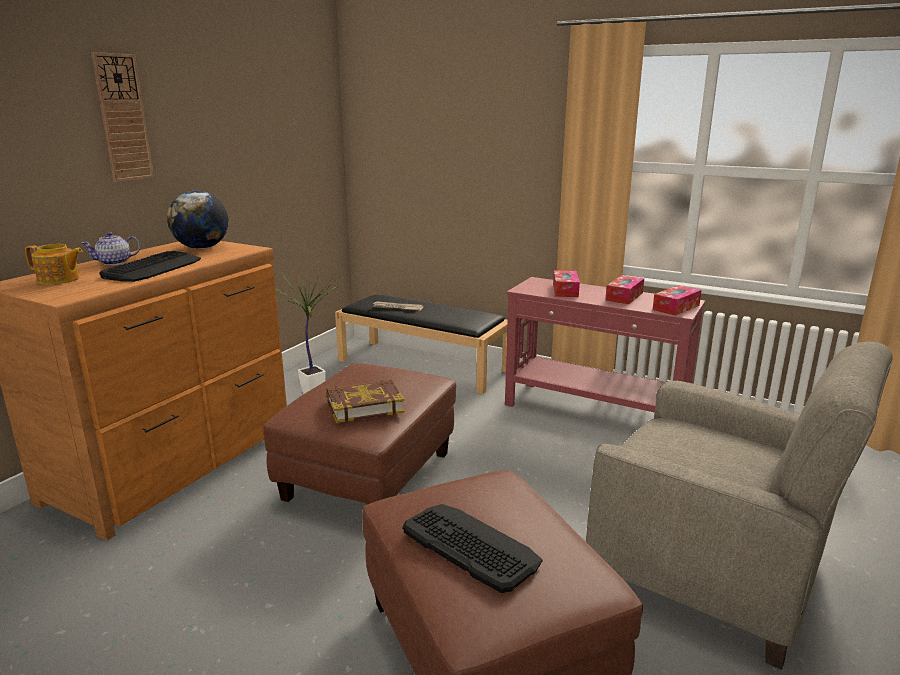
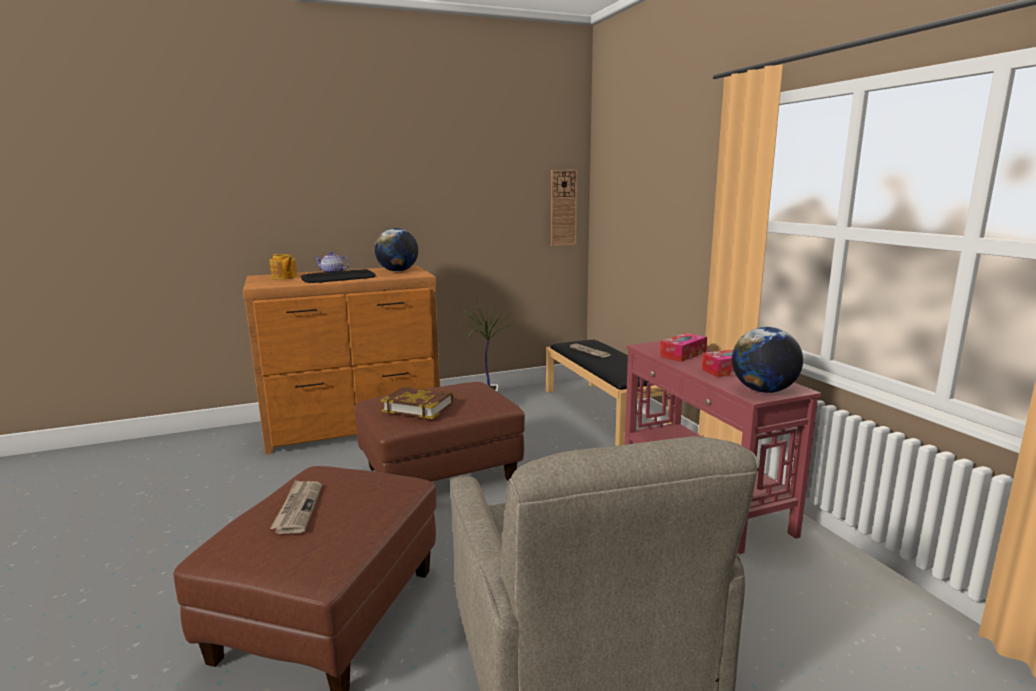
camera: 40 degrees right, 5 degrees down
wall clock [91,52,154,182] -> wall clock moved to [551,170,577,246]
keyboard [402,504,543,593] -> newspaper [270,480,322,534]
tissue box [653,285,702,316] -> globe [732,327,803,393]

